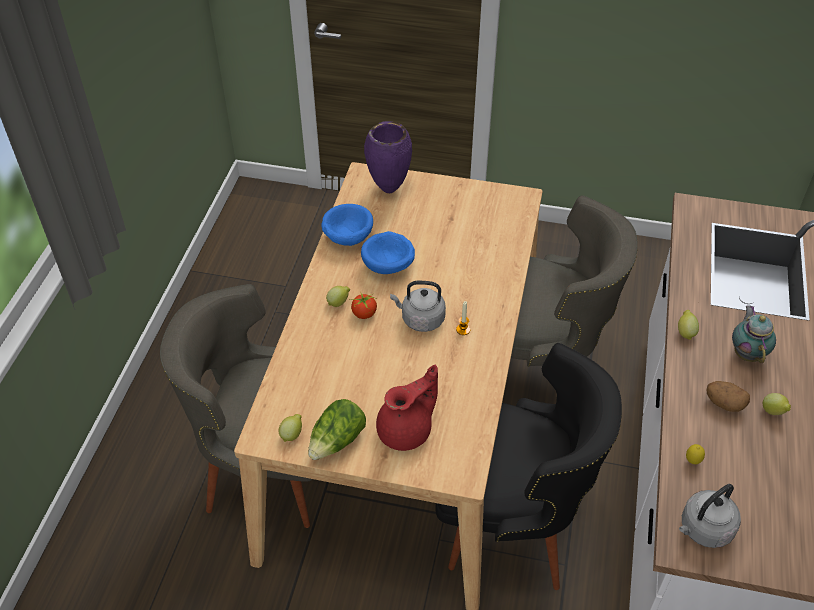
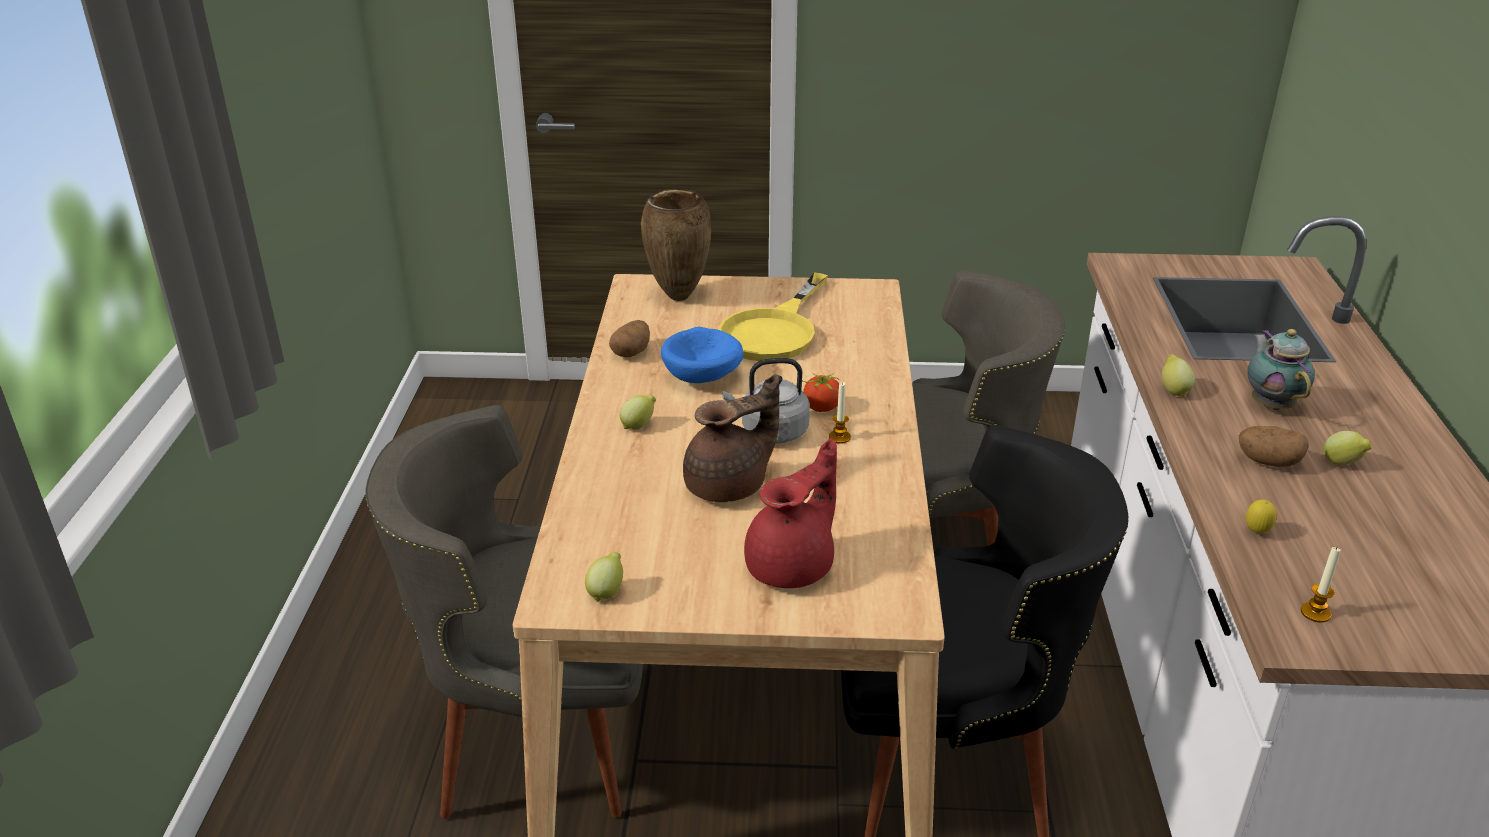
camera: 10 degrees left, 15 degrees down
lettuce [308,399,366,460] -> none
blue bowl [321,204,373,246] -> potato [609,320,650,357]
tomato [349,292,377,319] -> tomato moved to [802,373,841,412]
purple vase [364,121,412,193] -> brown vase [641,189,712,301]
grey kettle [679,484,741,548] -> candle [1301,547,1341,623]
none -> brown teapot [683,374,779,502]
none -> yellow frying pan [718,273,828,361]

